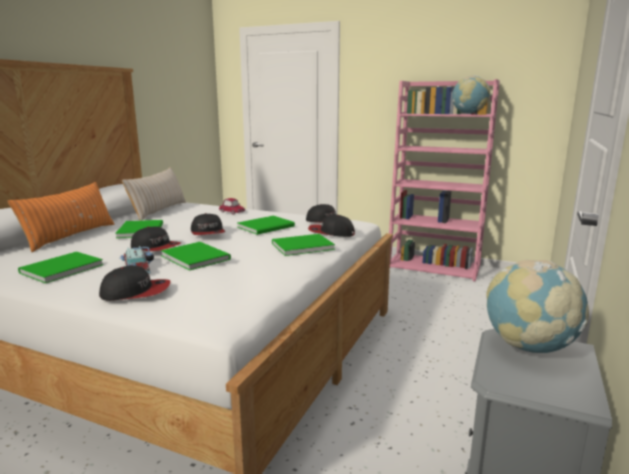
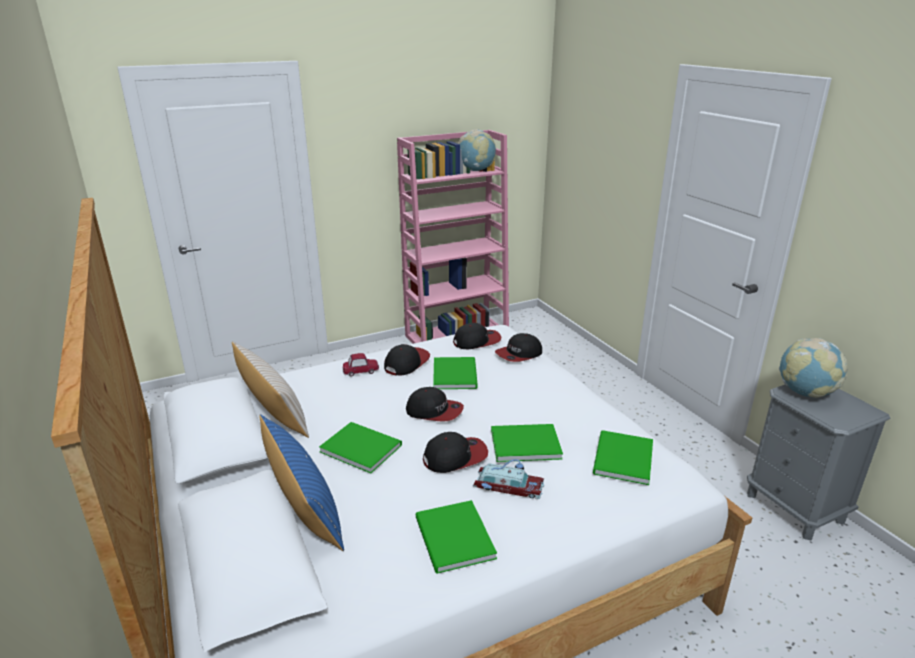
camera: 50 degrees left, 10 degrees up
orange pillow [8,182,114,252] -> blue pillow [259,414,344,551]
cap [99,265,171,301] -> cap moved to [384,344,430,375]
green book [272,234,335,256] -> green book moved to [593,430,653,485]

